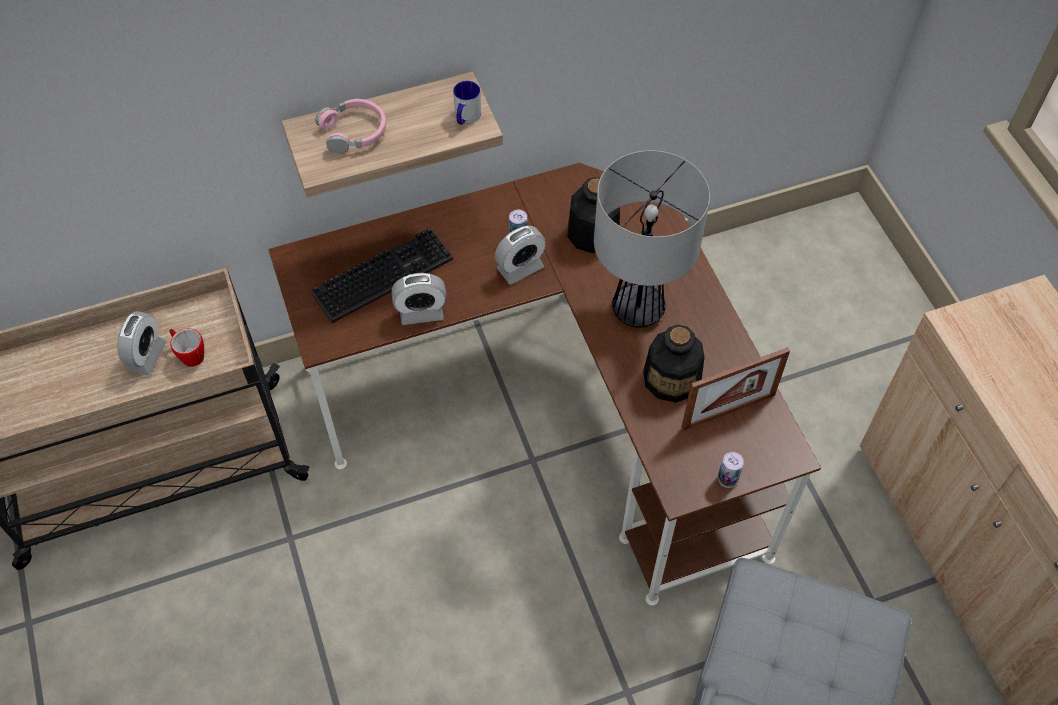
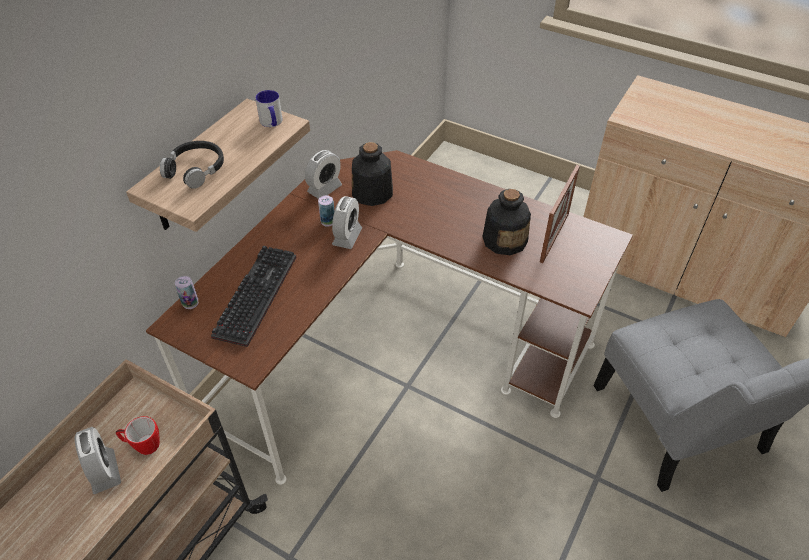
camera: 40 degrees left, 10 degrees down
pink headphones [316,99,386,154] -> black headphones [160,141,224,189]
alarm clock [392,273,447,325] -> alarm clock moved to [305,150,342,199]
table lamp [594,150,710,328] -> none
can [718,452,744,488] -> can moved to [175,276,198,309]

